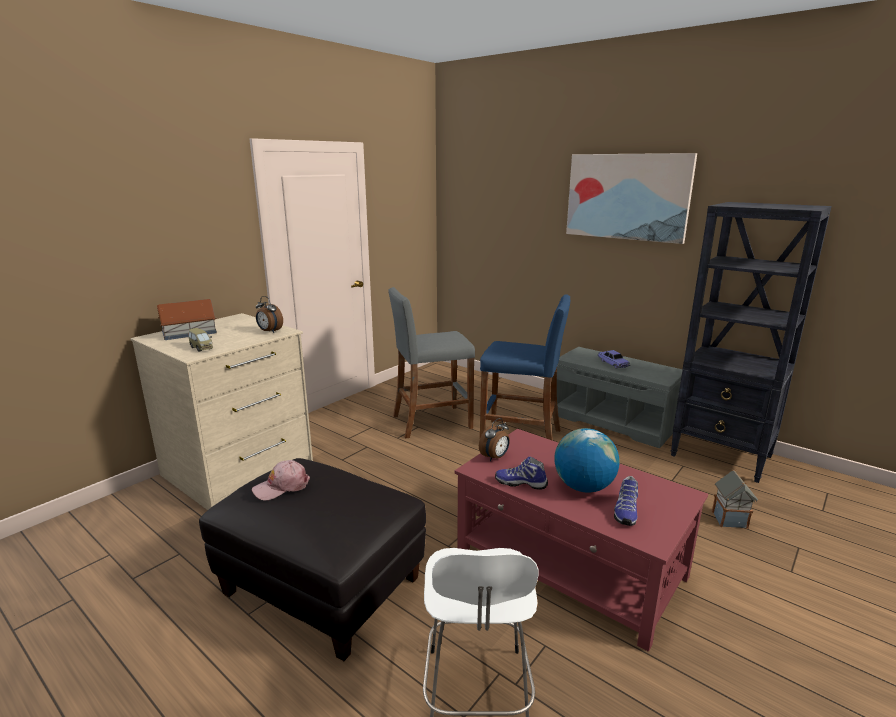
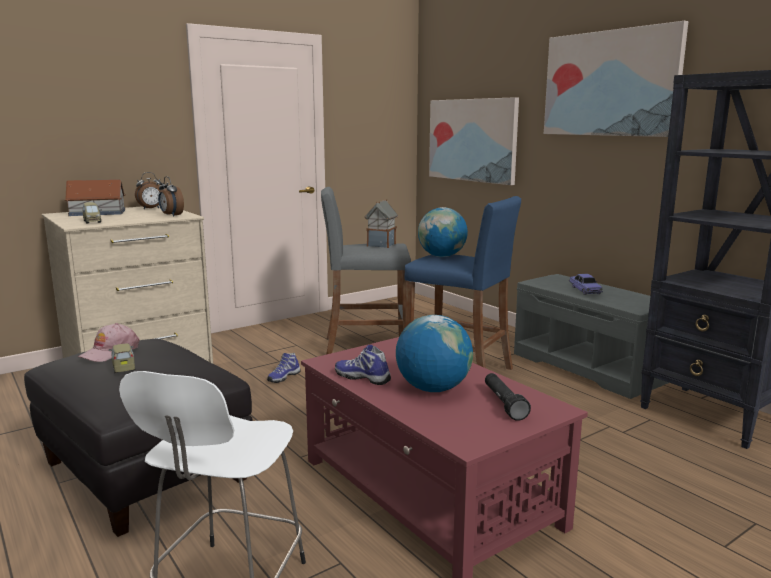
camera: 15 degrees right, 5 degrees down
pink cap [252,460,310,501] -> pink cap turned 45 degrees counterclockwise [78,323,139,362]
alarm clock [479,418,510,461] -> alarm clock moved to [135,172,162,209]
shoe [614,476,638,526] -> shoe moved to [267,353,301,383]
toy house [712,469,758,529] -> toy house moved to [365,199,398,248]
none -> toy car [109,344,135,373]
none -> globe [418,207,468,257]
none -> picture [429,97,519,185]
none -> black flashlight [485,373,531,421]

